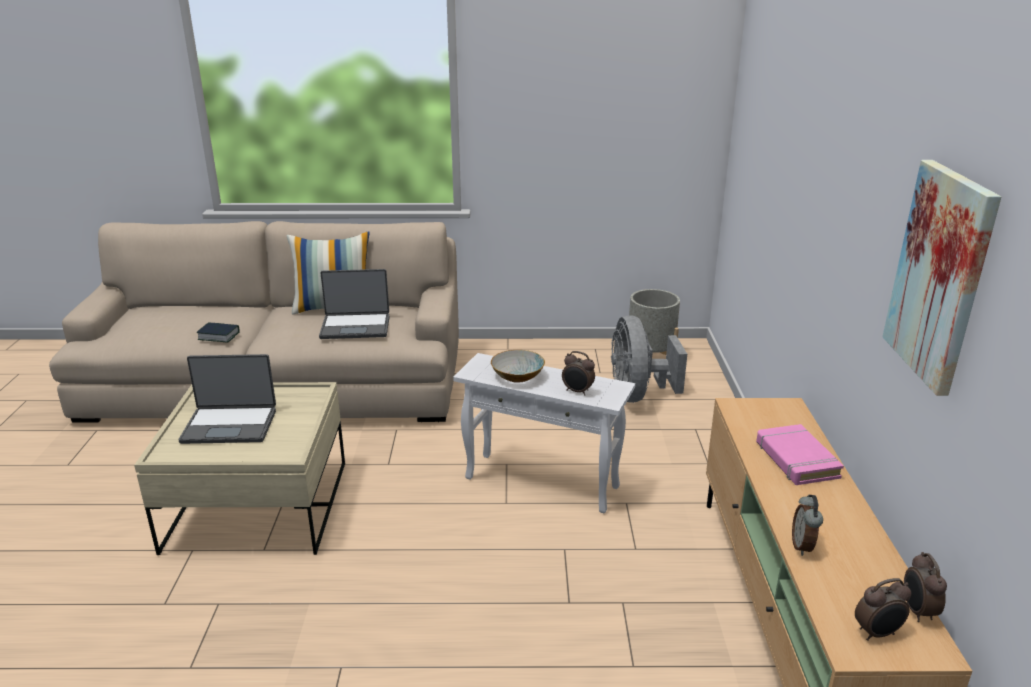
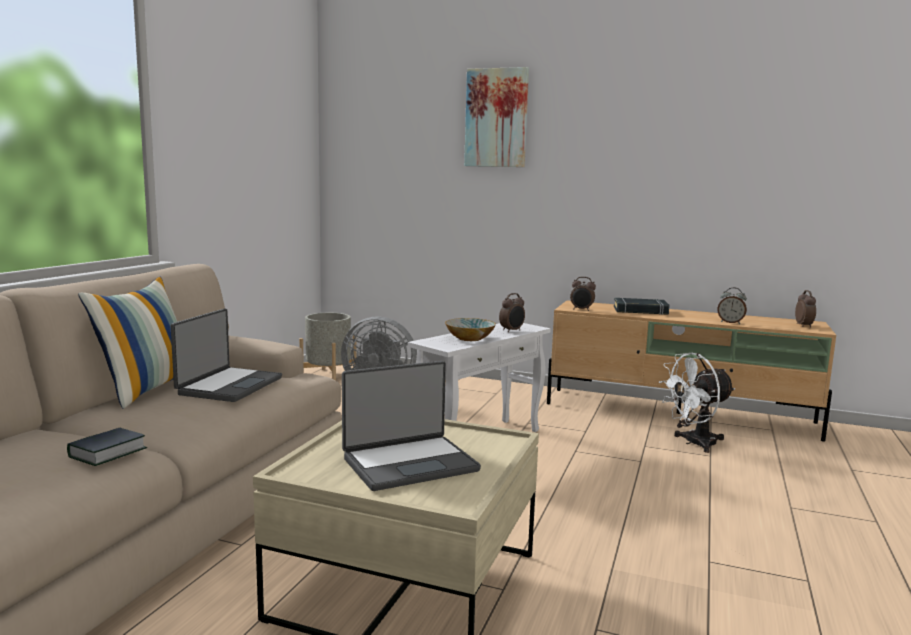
camera: 70 degrees left, 15 degrees down
laptop [178,354,276,444] -> laptop turned 45 degrees clockwise [342,361,481,491]
pink book [756,424,844,485] -> black book [614,298,670,315]
picture [882,160,1001,396] -> picture moved to [464,67,529,167]
alarm clock [904,552,947,622] -> alarm clock moved to [570,277,596,311]
none -> white fan [659,352,735,453]

